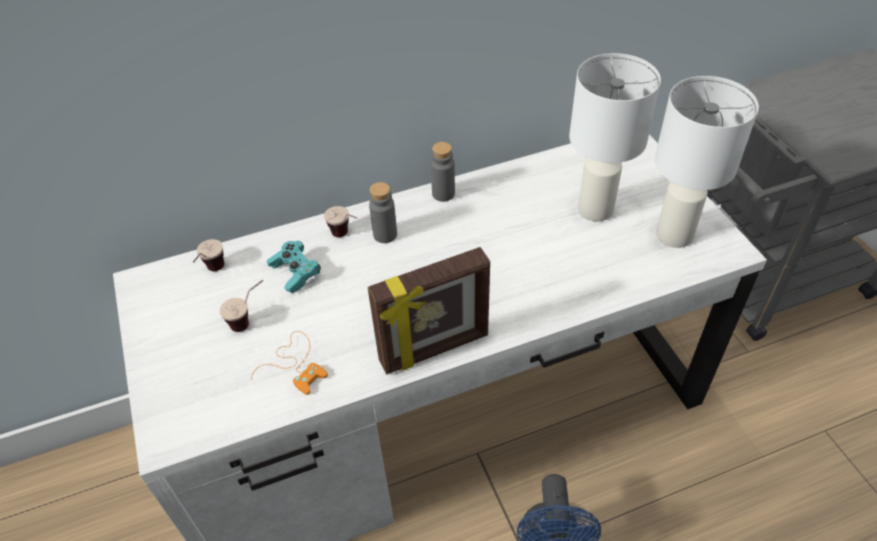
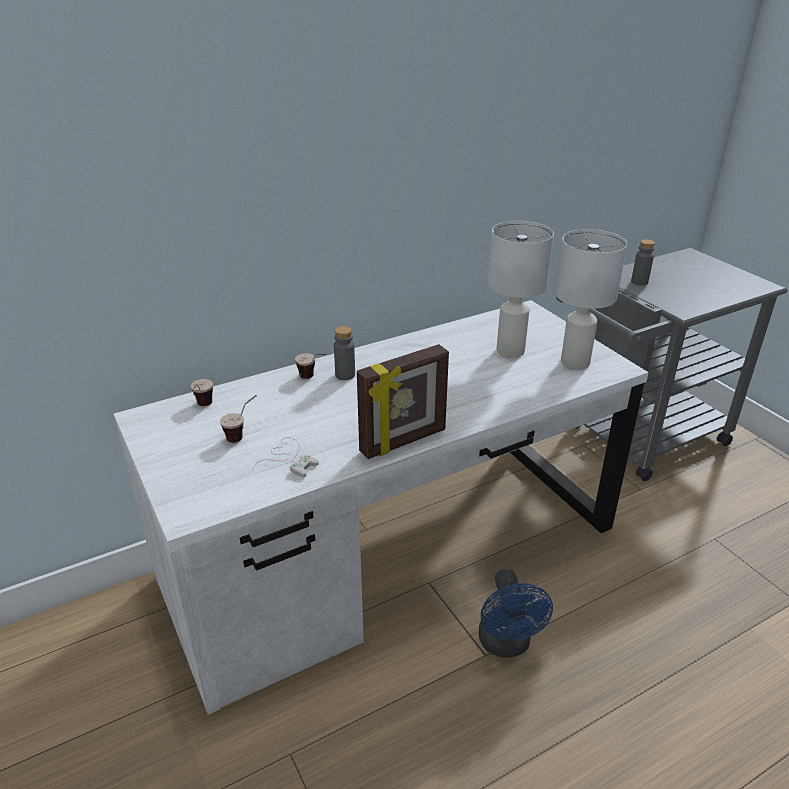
camera: 10 degrees left, 15 degrees down
orange game controller [251,331,328,395] -> white game controller [253,437,319,477]
turquoise game controller [267,240,321,293] -> none
grey bottle [431,142,455,202] -> grey bottle moved to [631,239,655,286]

